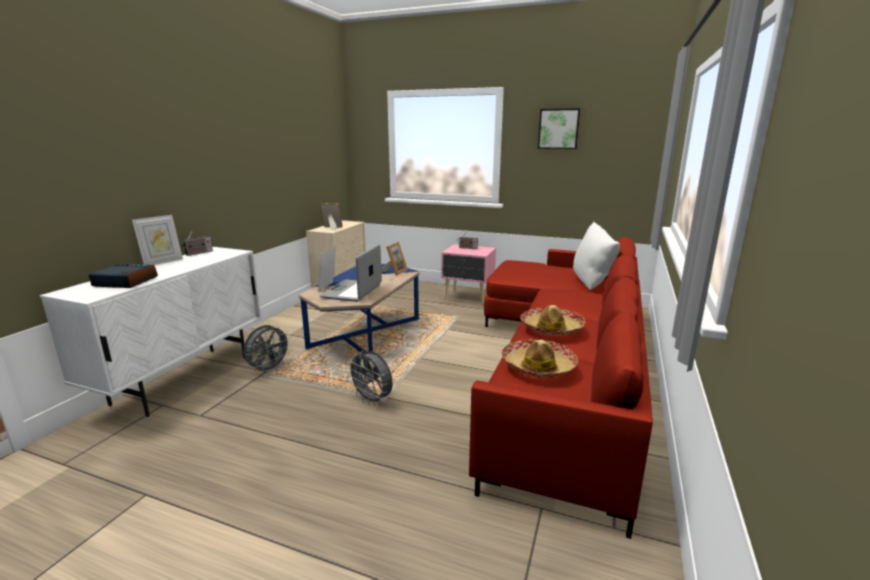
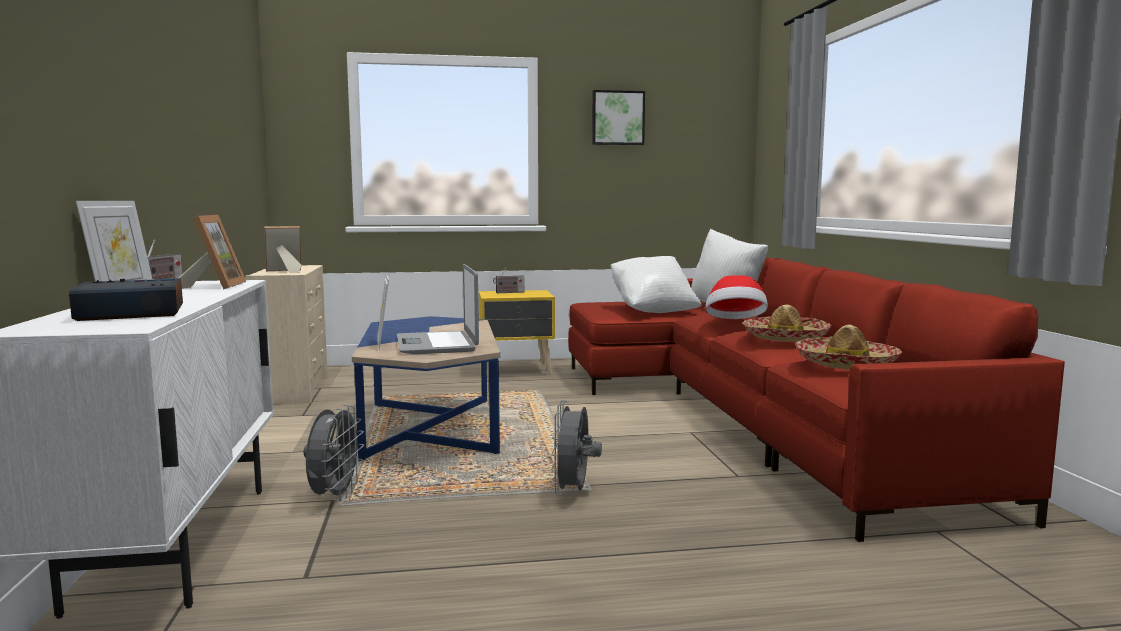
camera: 30 degrees left, 10 degrees down
grey fan [346,351,393,406] -> grey fan turned 90 degrees clockwise [551,400,602,495]
picture frame [381,242,408,276] -> picture frame moved to [178,215,246,290]
pink nightstand [441,244,496,305] -> yellow nightstand [479,290,555,377]
none -> white pillow [610,256,701,313]
none -> hat [706,275,768,319]

